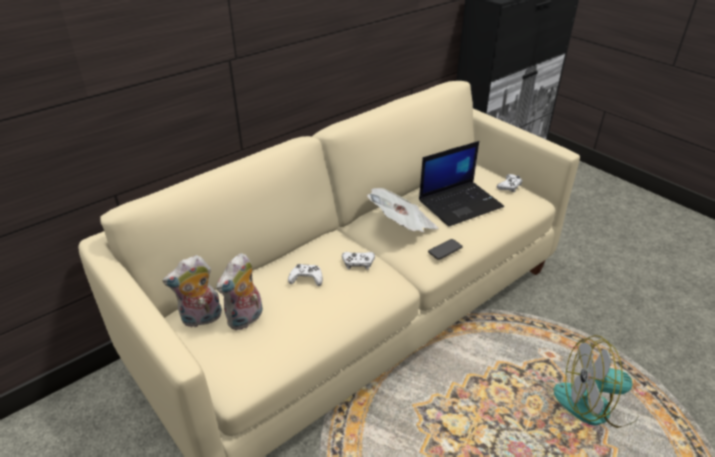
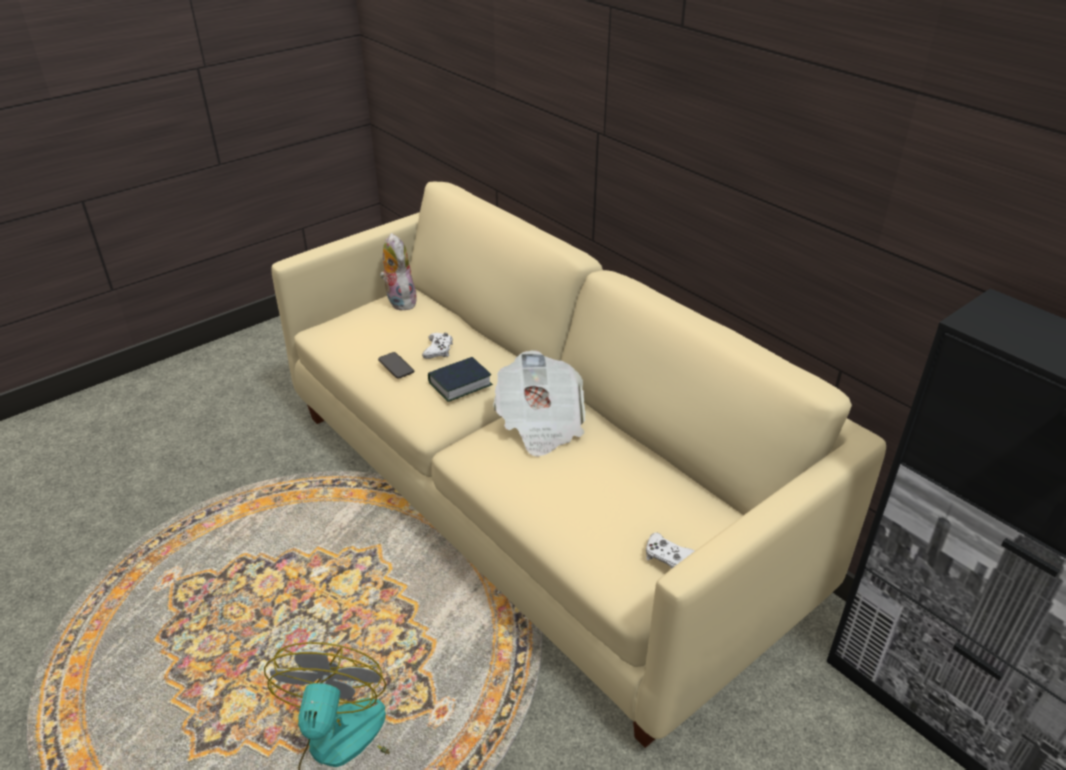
camera: 90 degrees right, 0 degrees up
plush toy [216,253,263,330] -> none
white game controller [342,252,375,270] -> book [428,357,493,402]
laptop [419,141,504,227] -> none
phone [428,239,463,260] -> phone moved to [378,352,414,379]

